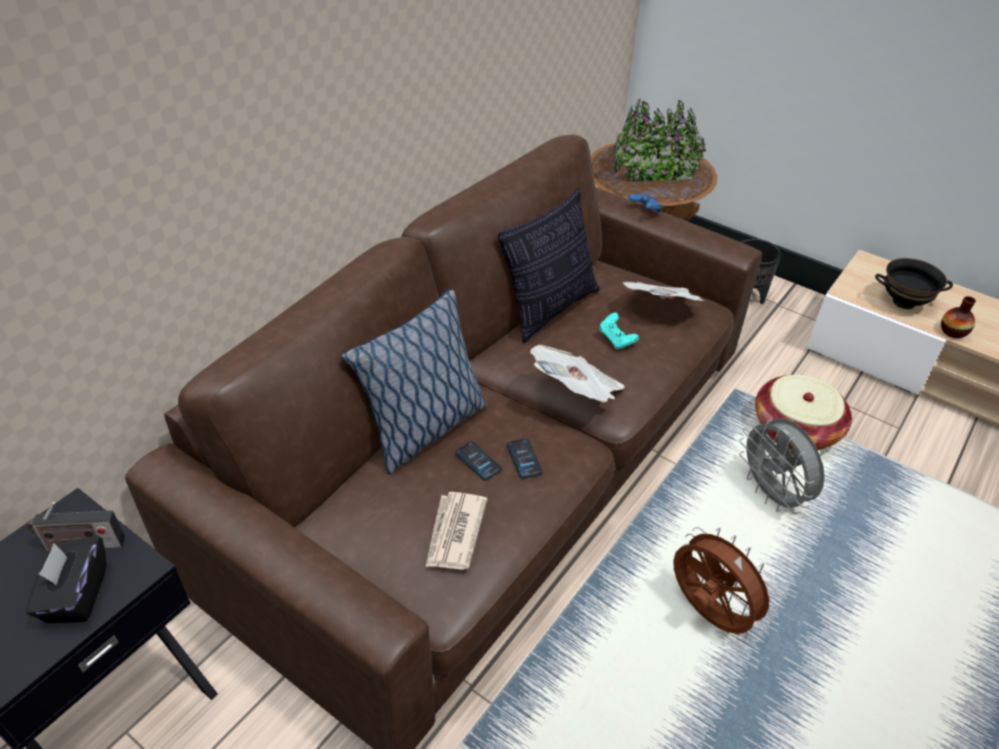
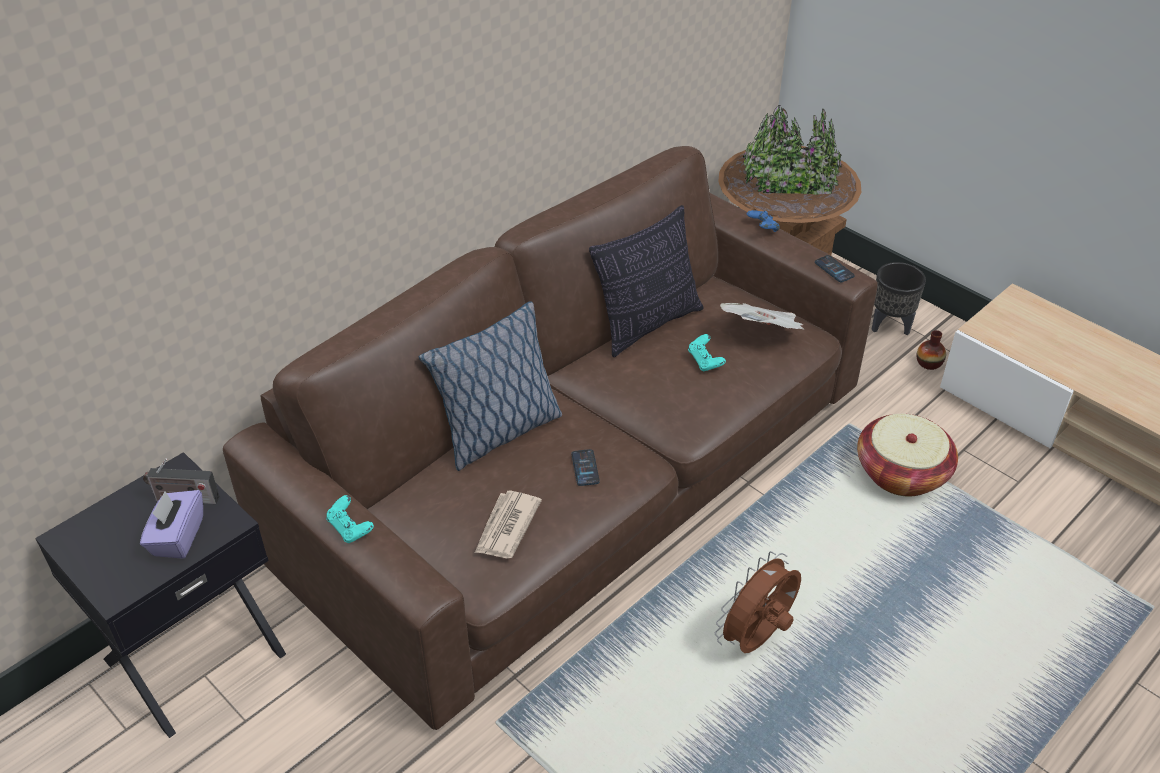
camera: 10 degrees right, 0 degrees up
black tissue box [26,536,107,623] -> purple tissue box [140,490,203,559]
phone [455,441,502,481] -> phone moved to [815,255,855,282]
newspaper [530,345,624,403] -> none
brown fan [673,527,778,634] -> brown fan turned 105 degrees counterclockwise [715,551,801,653]
grey fan [739,418,825,514] -> none
black bowl [875,258,953,309] -> none
vase [941,296,976,338] -> vase moved to [917,330,946,370]
none -> turquoise game controller [326,495,374,543]

